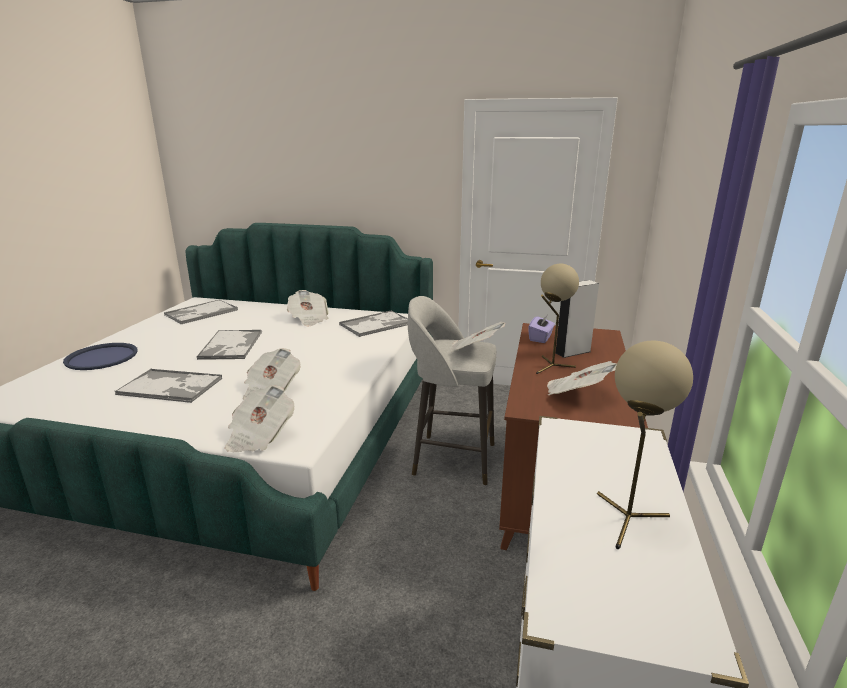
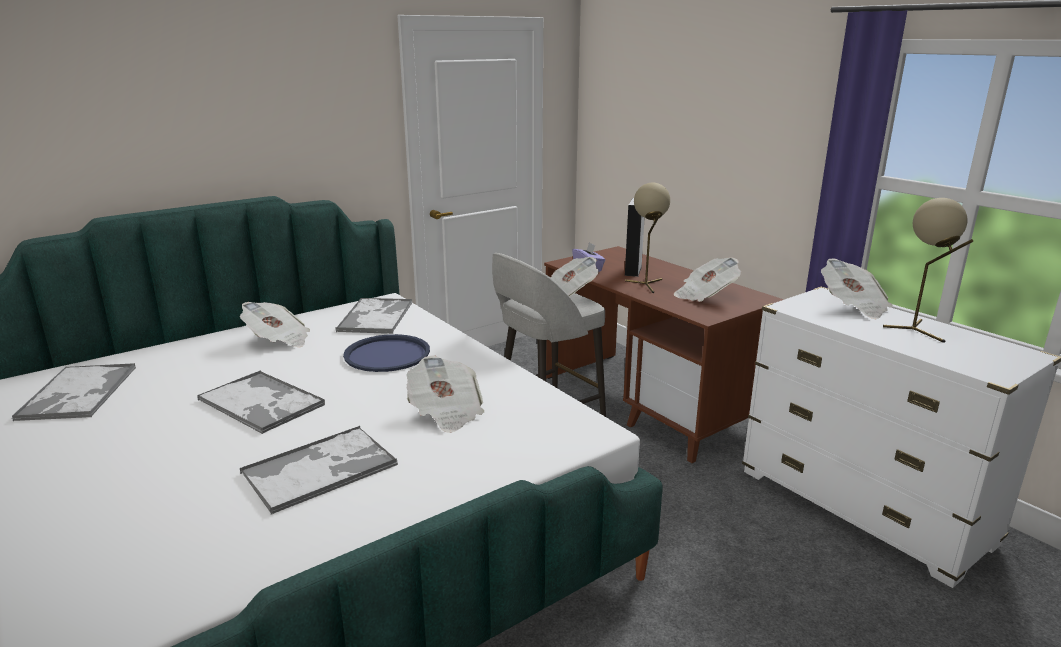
camera: 50 degrees left, 0 degrees up
blue tray [63,343,138,370] -> blue tray moved to [343,334,430,372]
newspaper [225,385,294,452] -> newspaper moved to [821,258,893,319]

